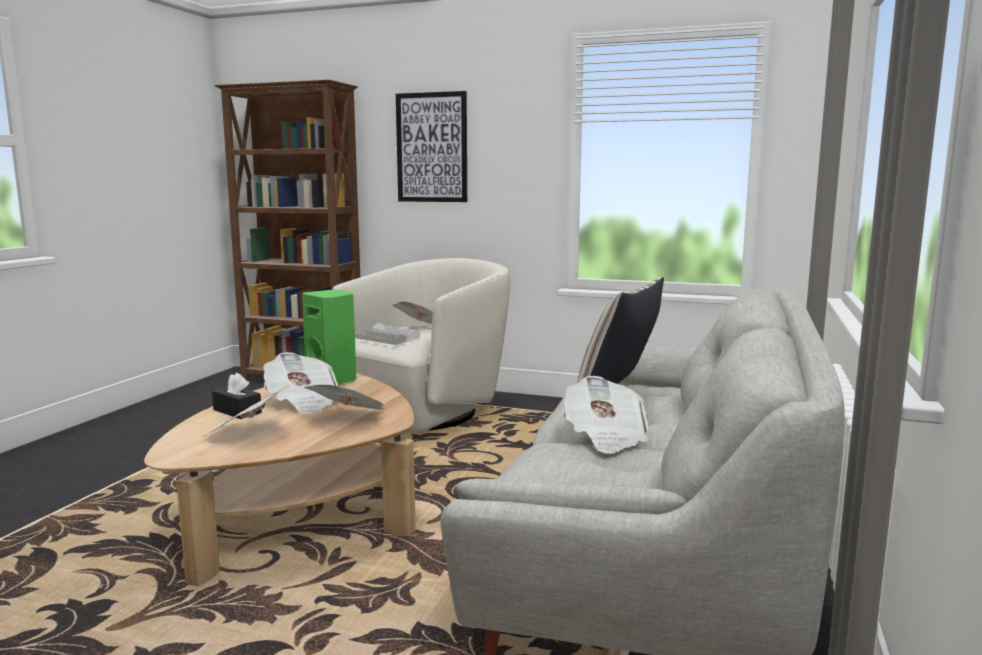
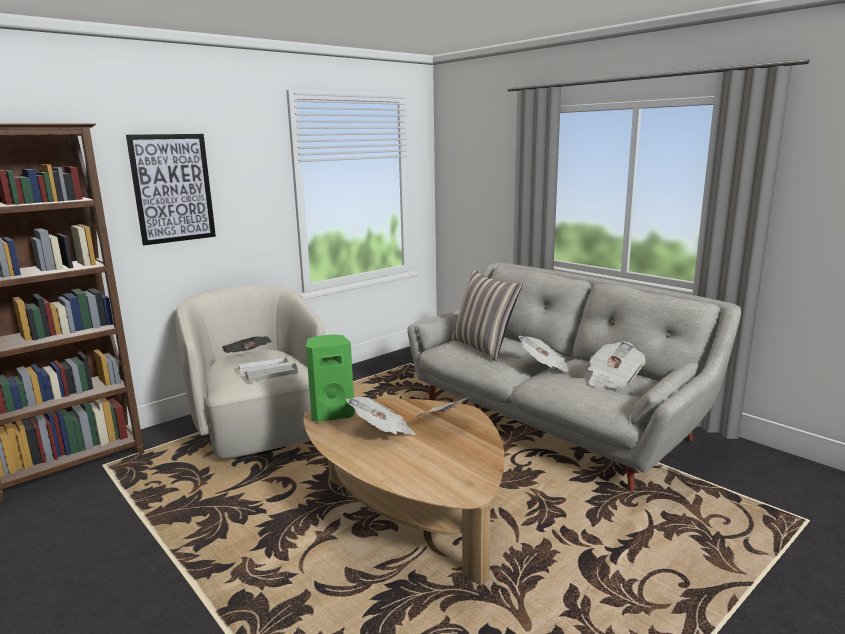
camera: 60 degrees left, 5 degrees up
newspaper [203,386,289,437] -> newspaper moved to [588,341,646,388]
black tissue box [212,373,262,419] -> none

